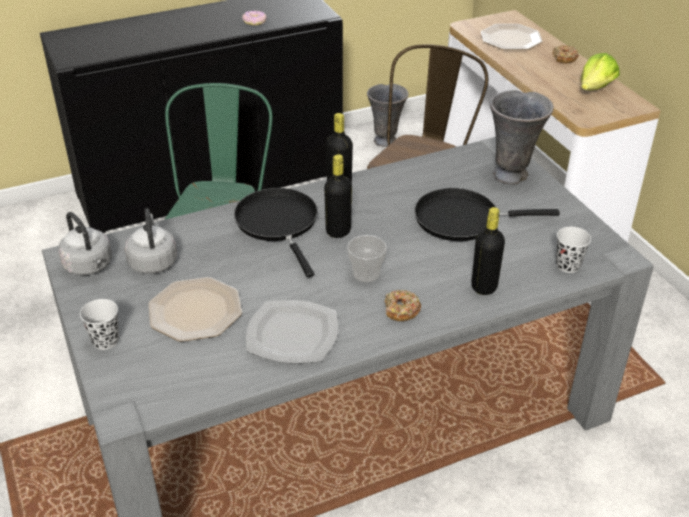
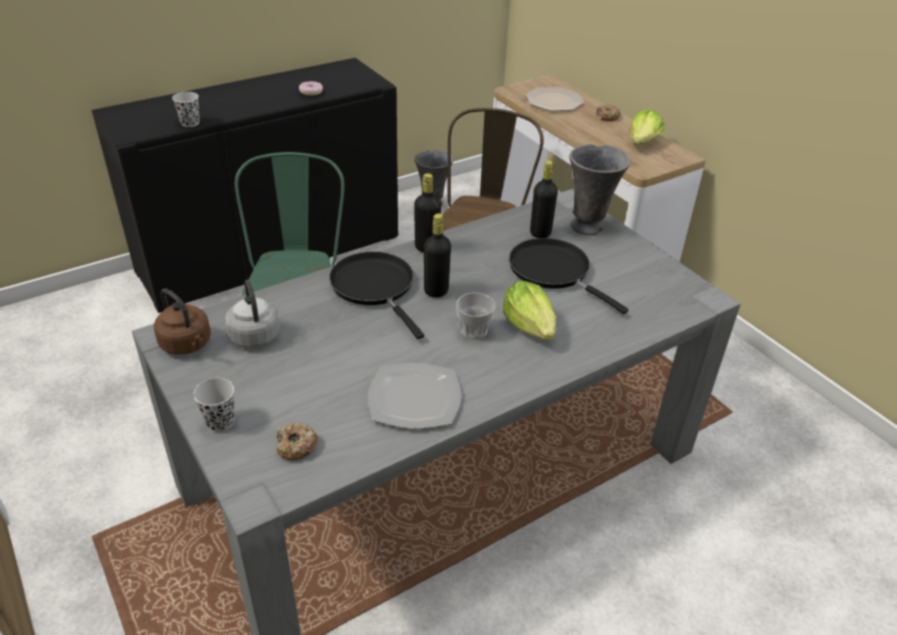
camera: 10 degrees left, 0 degrees up
grey kettle [58,212,112,275] -> brown kettle [154,288,211,354]
plate [149,277,242,342] -> none
donut [385,290,421,321] -> donut moved to [276,423,318,460]
black frying pan [414,188,560,241] -> black frying pan turned 60 degrees clockwise [509,238,628,314]
black bottle [472,207,505,295] -> black bottle moved to [530,160,558,238]
black cup [556,227,591,273] -> black cup moved to [172,92,200,127]
none -> lettuce [503,281,556,340]

